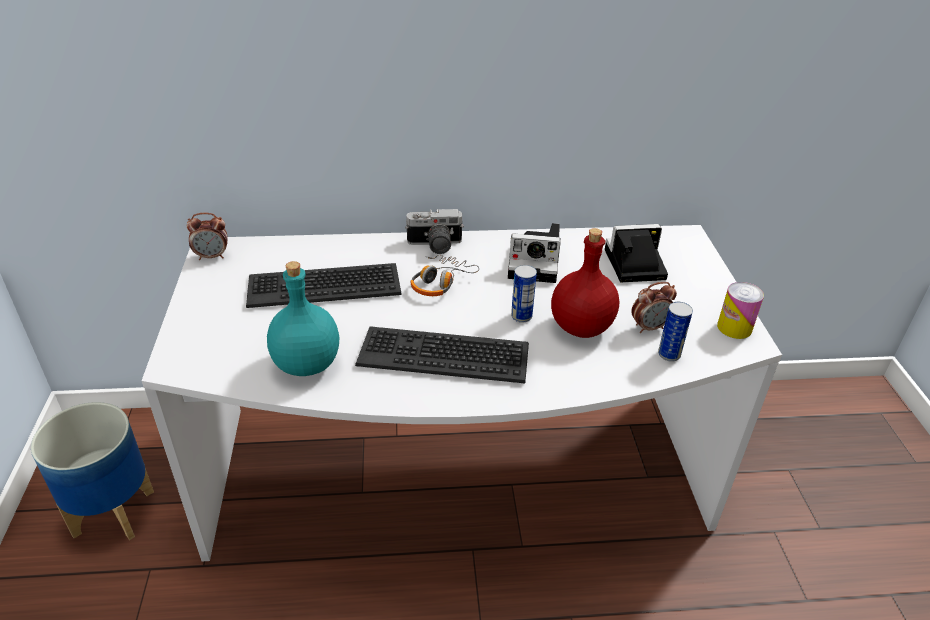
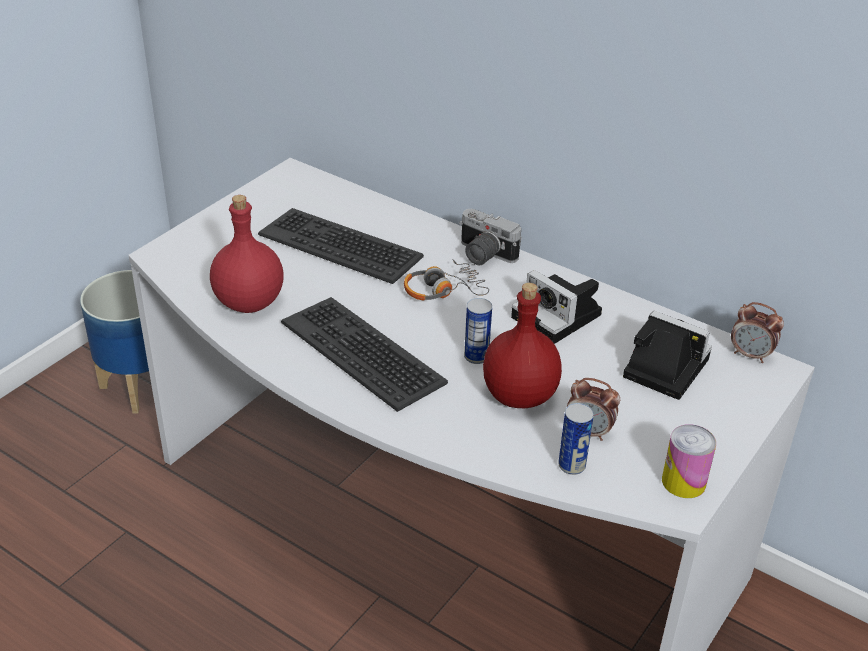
camera: 40 degrees right, 0 degrees up
alarm clock [187,213,228,260] -> alarm clock moved to [731,302,784,363]
turquoise bottle [267,261,339,376] -> red bottle [210,195,284,313]

